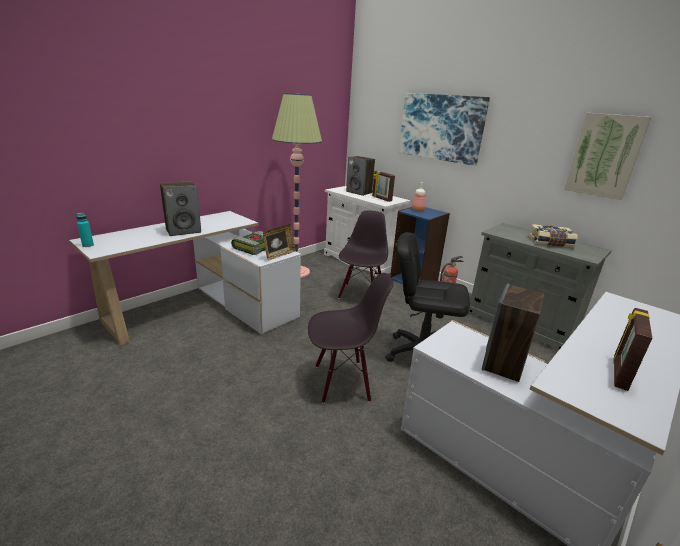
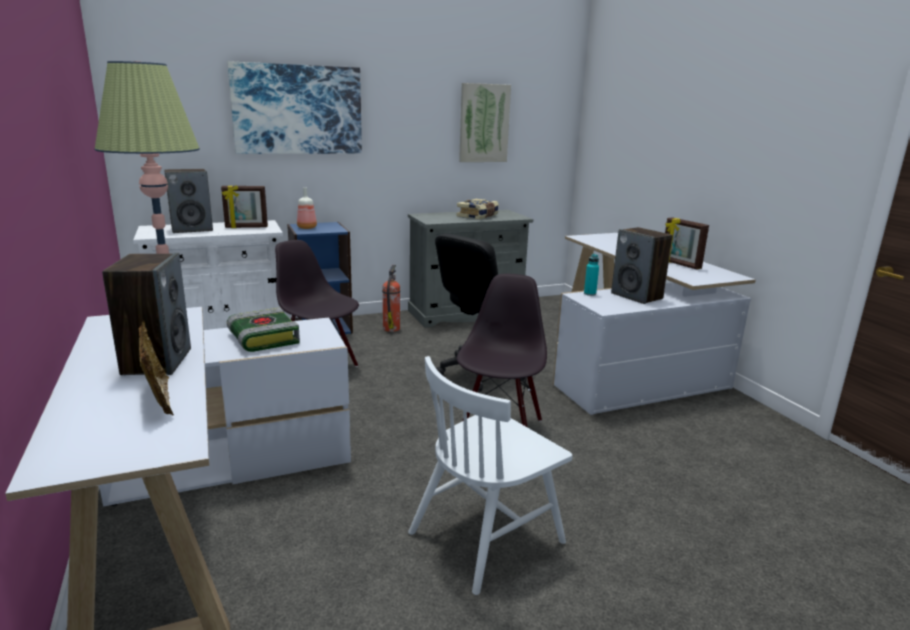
camera: 65 degrees left, 5 degrees down
turquoise bottle [76,213,94,247] -> turquoise bottle moved to [584,254,599,296]
picture frame [263,224,296,260] -> picture frame moved to [138,320,174,415]
none -> white chair [408,356,573,595]

